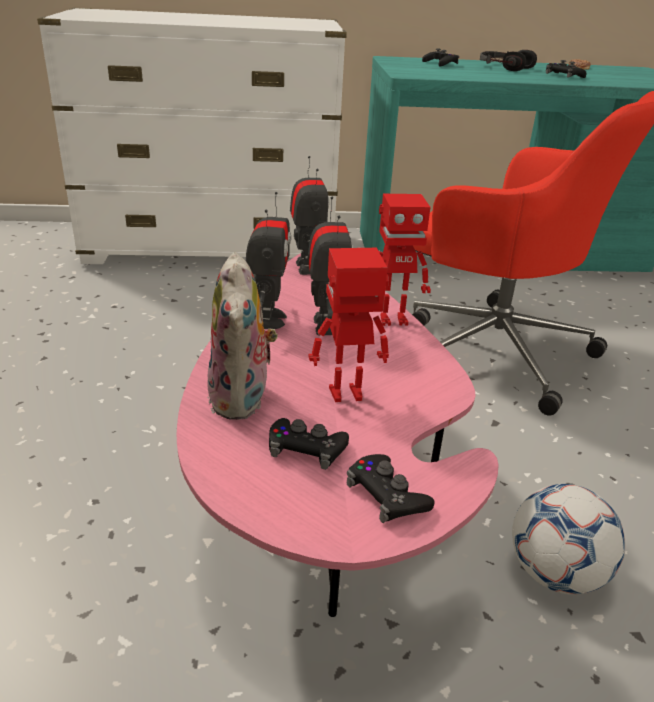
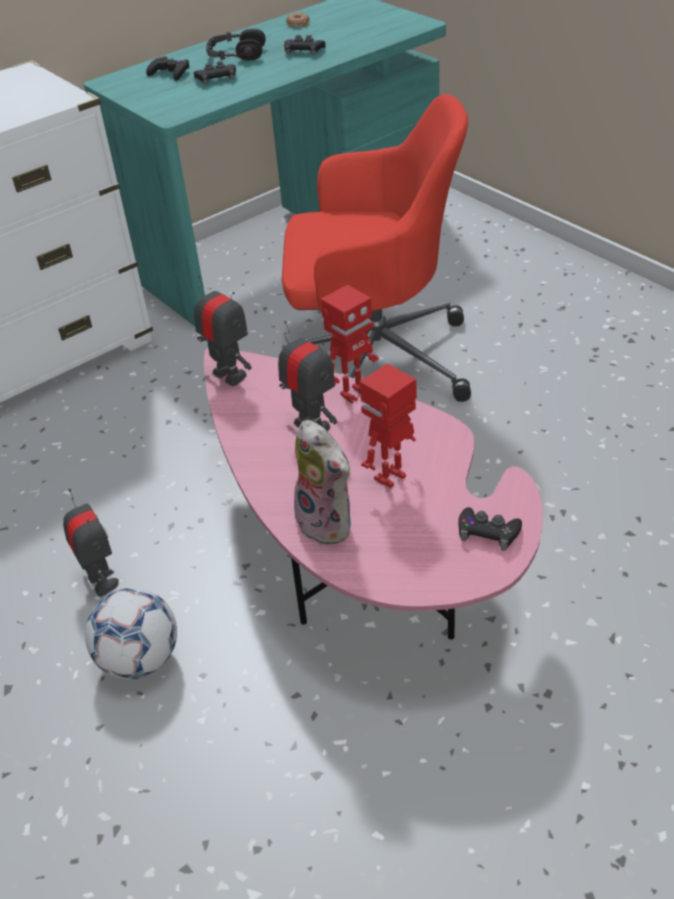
camera: 30 degrees left, 10 degrees up
toy robot [246,192,291,329] -> toy robot moved to [63,489,119,597]
black game controller [269,418,349,470] -> black game controller moved to [194,61,236,85]
football [512,484,626,595] -> football moved to [85,588,177,679]

